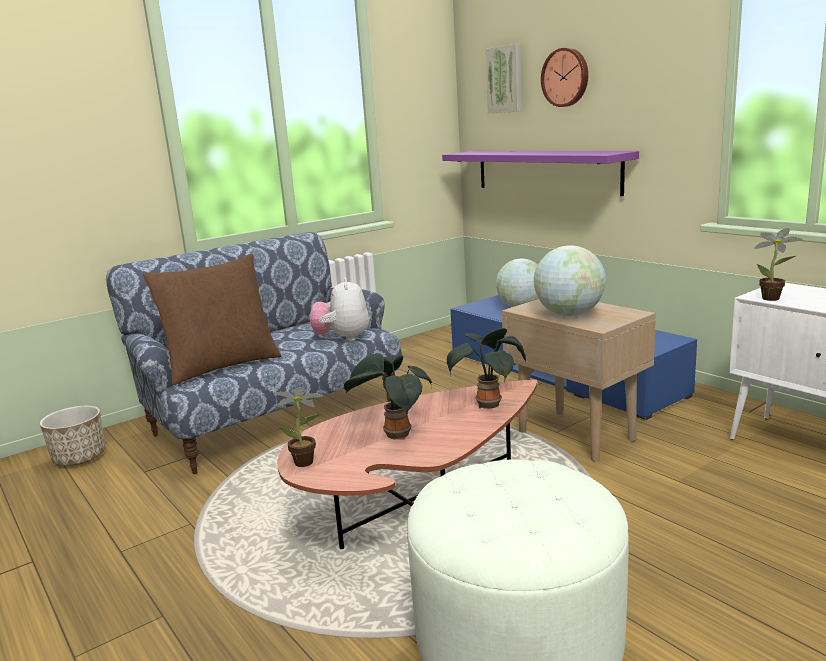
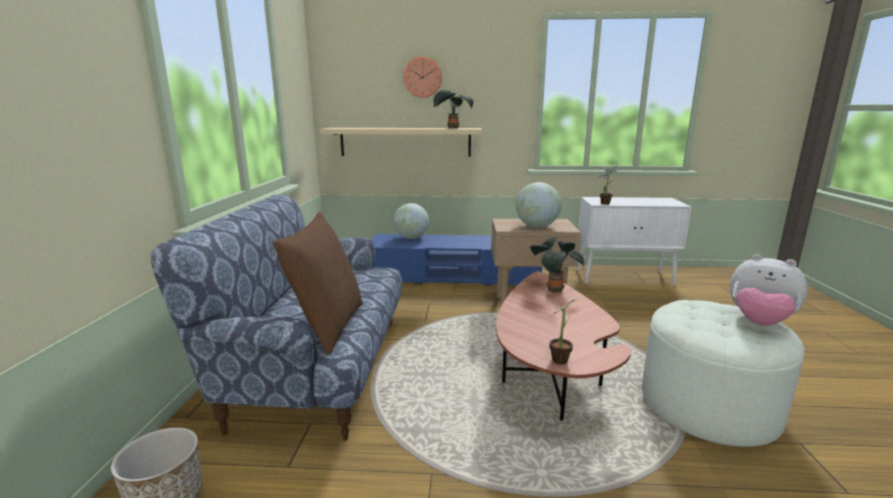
camera: 50 degrees left, 0 degrees up
plush toy [310,278,369,341] -> plush toy moved to [730,254,808,326]
potted plant [344,353,432,440] -> potted plant moved to [433,90,473,128]
purple shelf [442,151,639,196] -> beige shelf [320,128,482,157]
picture [486,44,522,113] -> none

